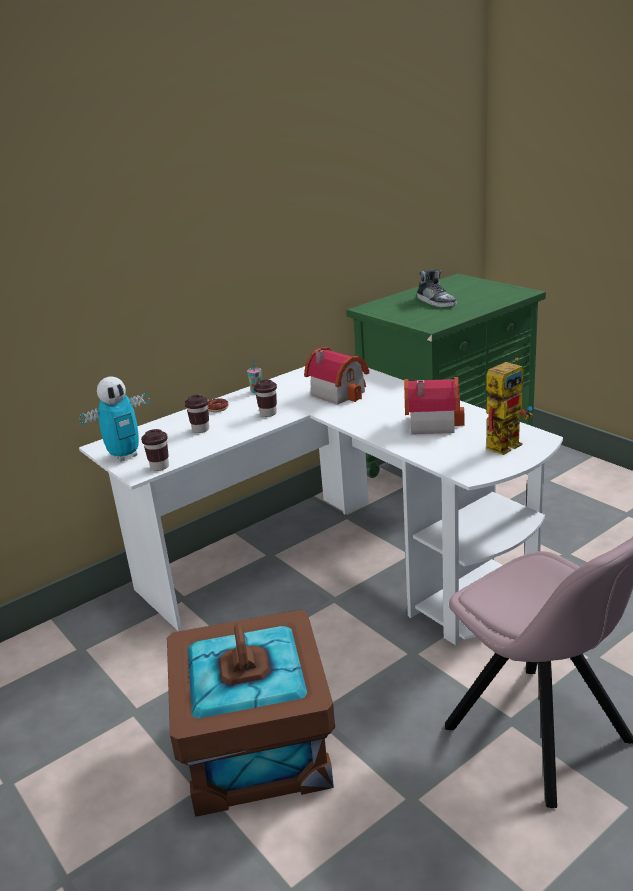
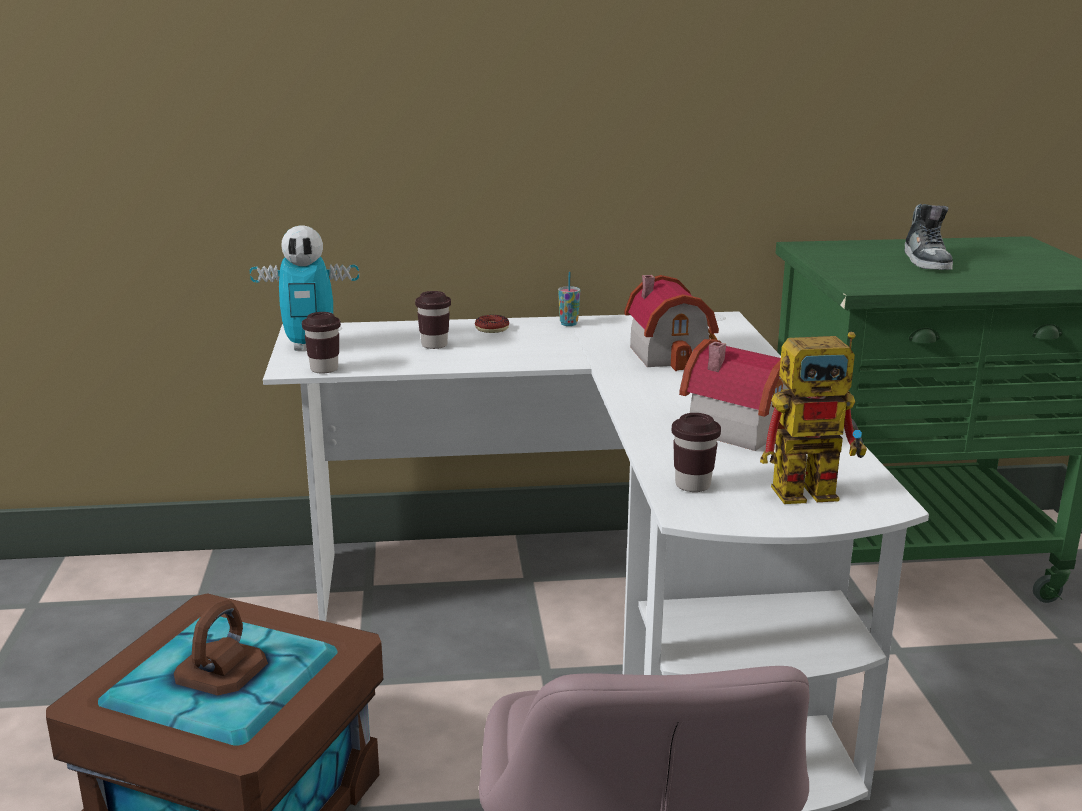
camera: 30 degrees right, 5 degrees down
brown cup [254,379,277,417] -> brown cup moved to [672,413,721,492]

